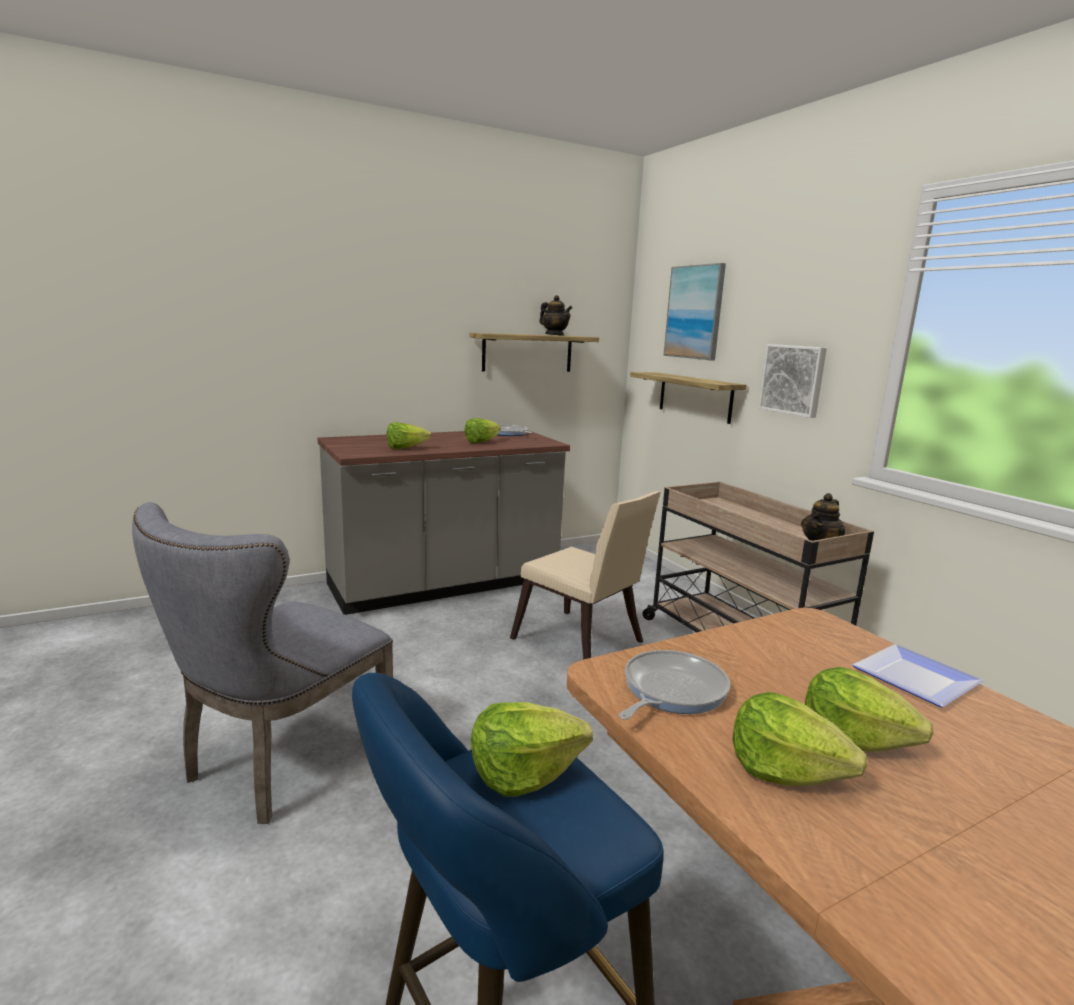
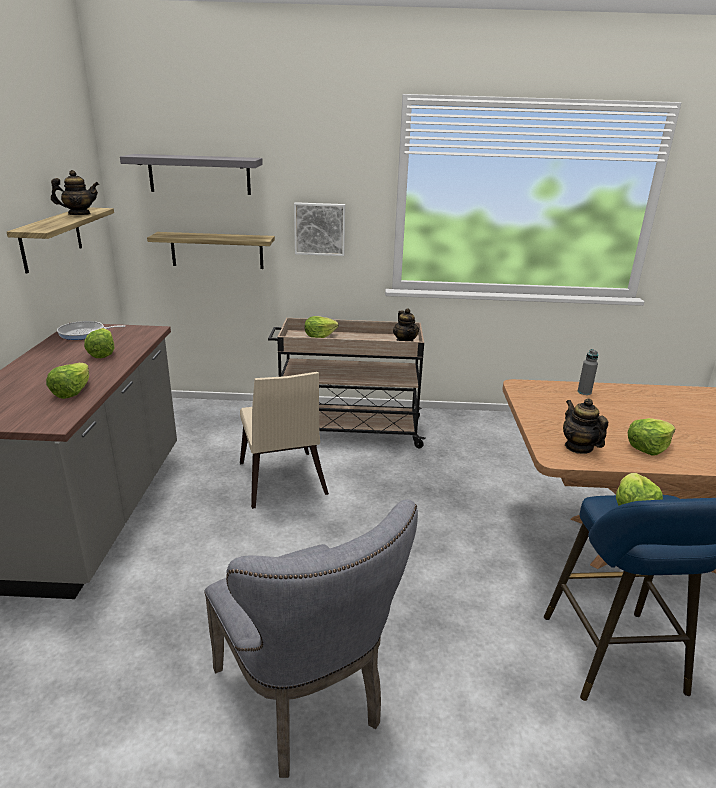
camera: 60 degrees left, 10 degrees up
beige chair [510,491,661,660] -> beige chair turned 90 degrees clockwise [240,372,329,509]
frying pan [619,650,730,720] -> teapot [563,398,608,454]
picture [663,263,726,360] -> grey shelf [120,154,263,195]
lettuce [805,667,933,752] -> lettuce moved to [305,316,339,338]
plate [852,644,983,707] -> grey bottle [578,349,598,395]

